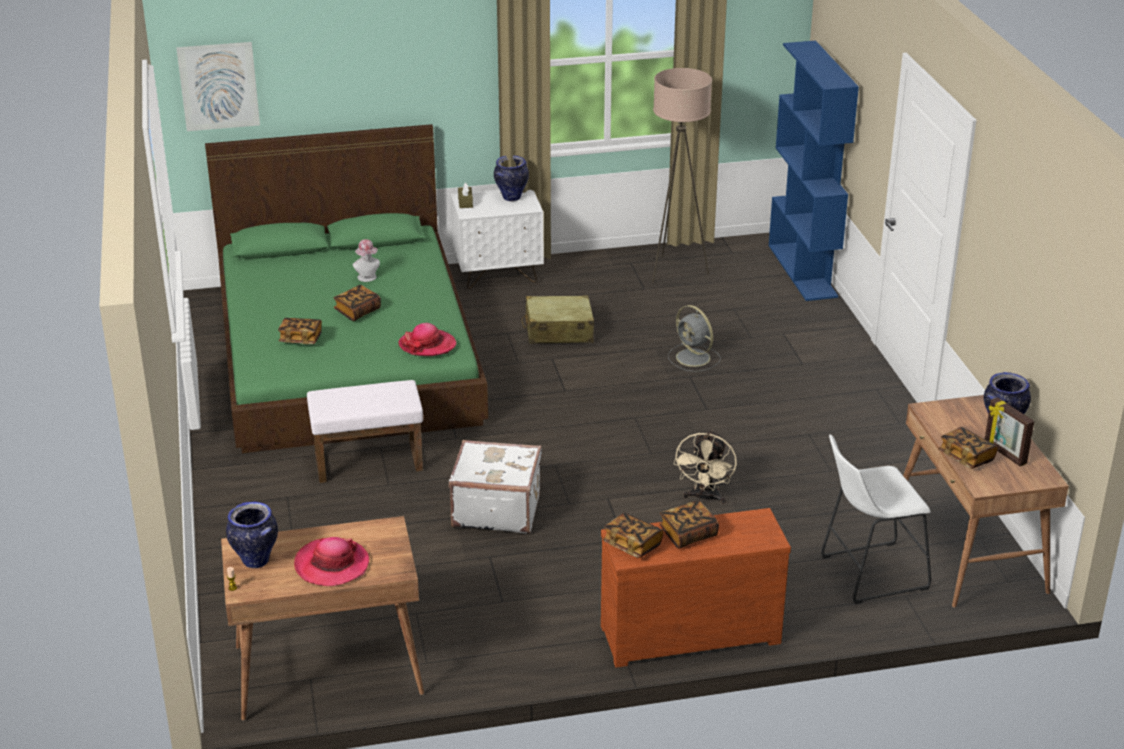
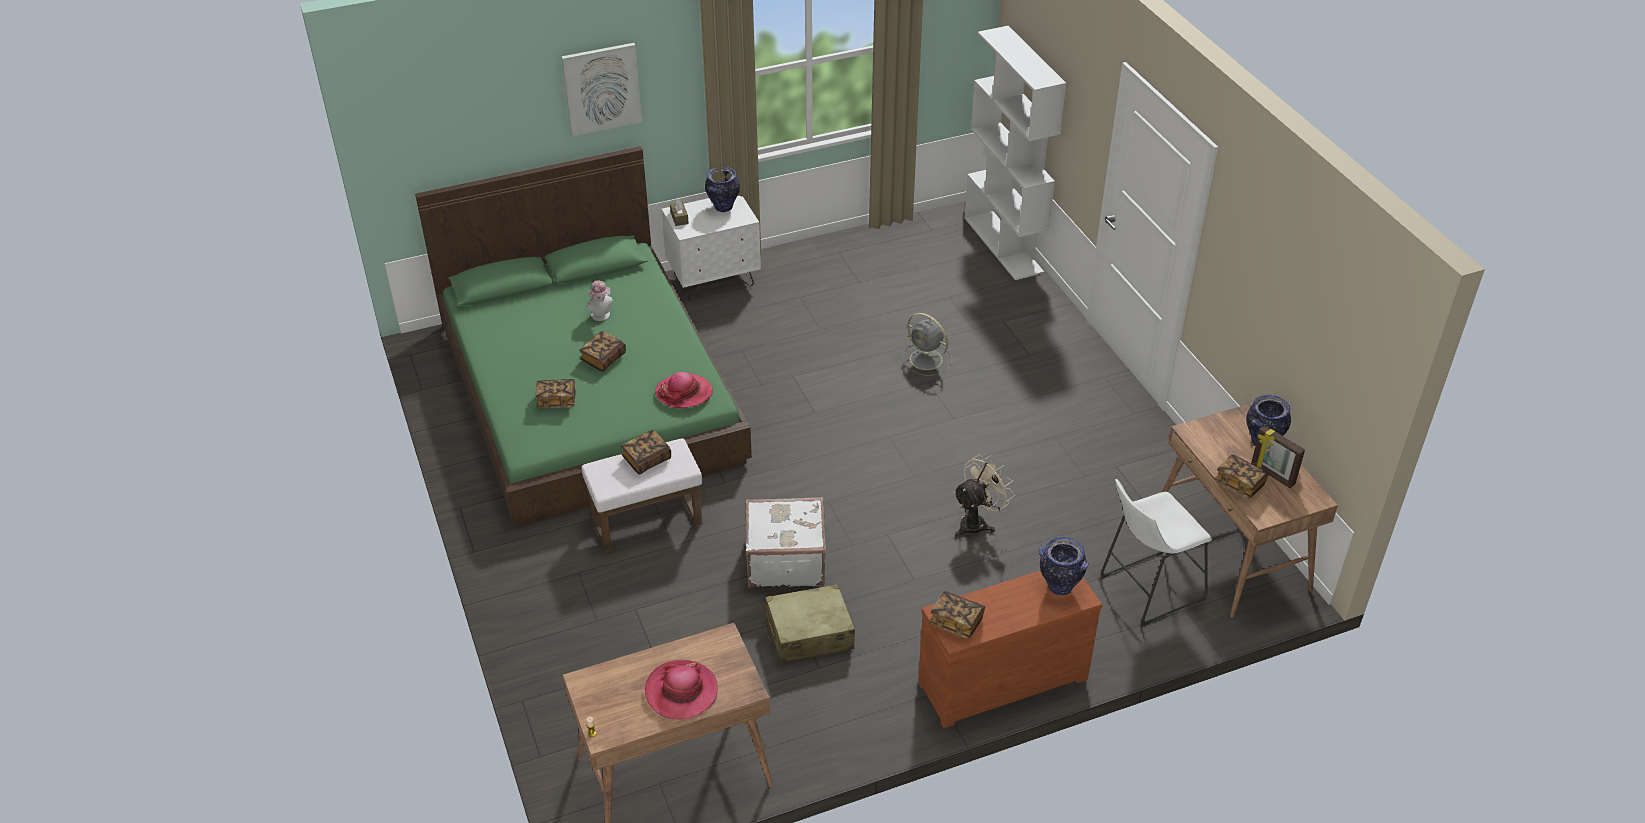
camera: 10 degrees left, 10 degrees up
picture [176,42,260,131] -> picture moved to [561,43,642,136]
vase [226,502,278,568] -> vase moved to [1039,537,1089,596]
beige suitcase [522,295,594,344] -> beige suitcase moved to [764,584,855,663]
beige floor lamp [652,68,712,283] -> none
book [659,500,719,549] -> book moved to [621,430,671,475]
beige fan [674,430,737,504] -> beige fan turned 135 degrees counterclockwise [953,454,1015,538]
blue bookcase [769,41,859,301] -> white bookcase [964,26,1066,280]

